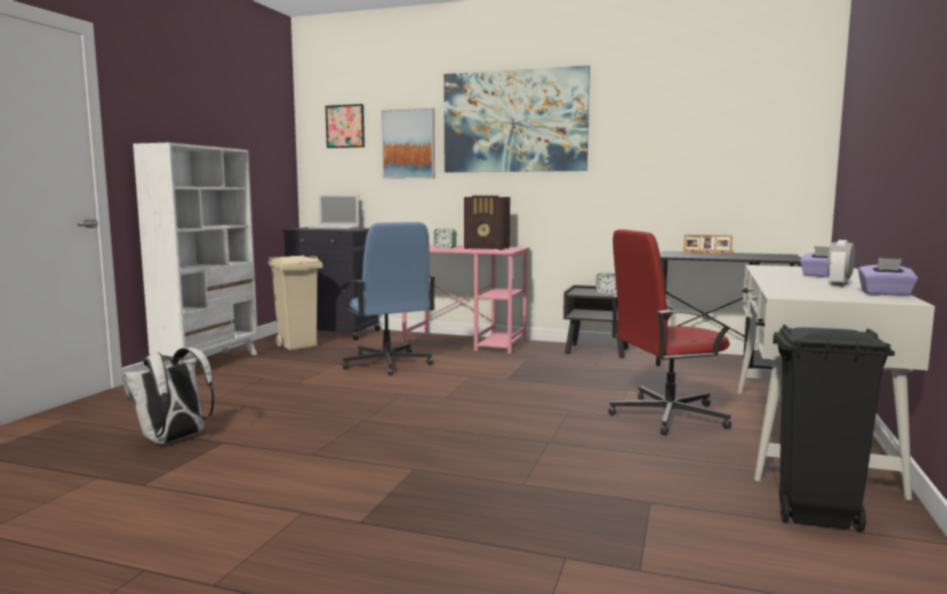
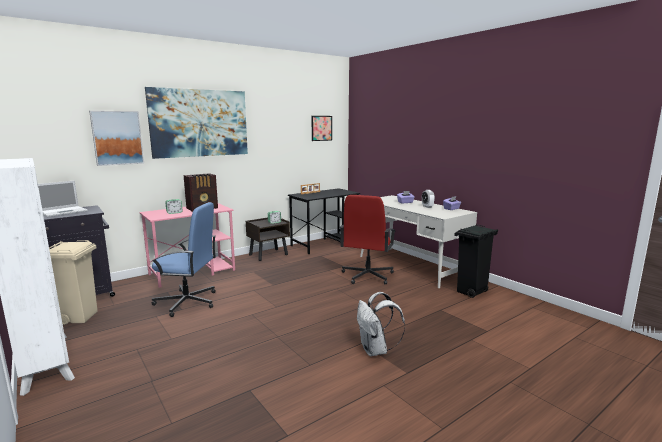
camera: 55 degrees left, 5 degrees up
white backpack [122,348,214,444] -> white backpack moved to [357,292,405,356]
picture [325,104,365,148] -> picture moved to [312,116,332,141]

